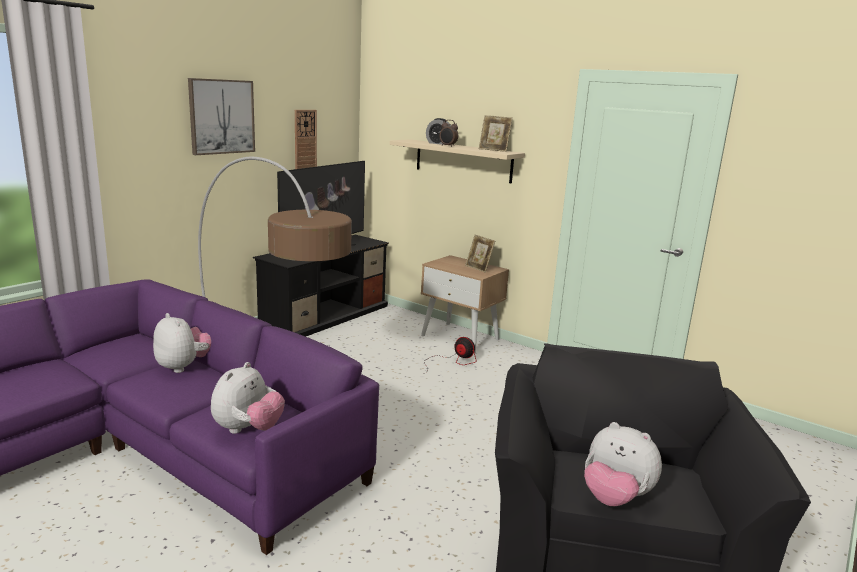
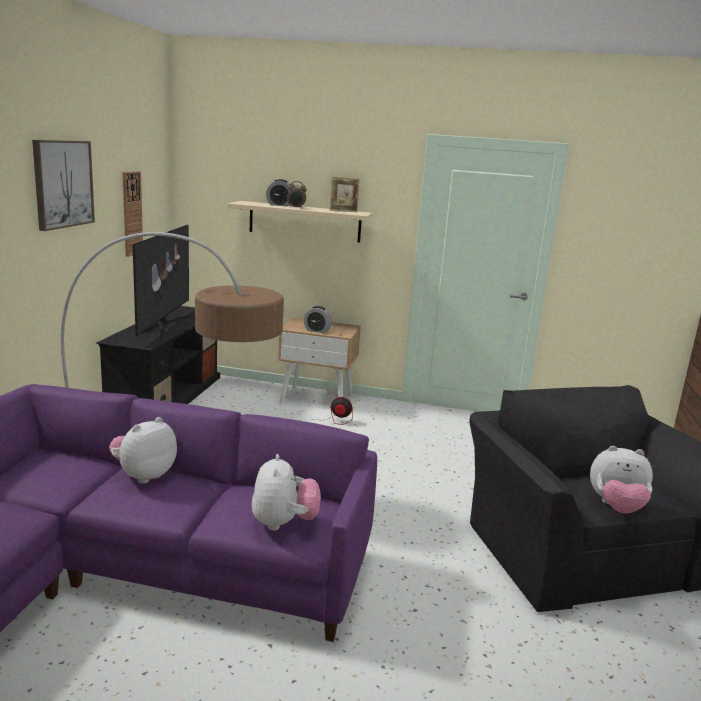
camera: 25 degrees left, 0 degrees up
plush toy [153,313,211,373] -> plush toy turned 75 degrees counterclockwise [109,417,177,484]
picture frame [465,235,495,273] -> none
none -> alarm clock [304,306,332,333]

